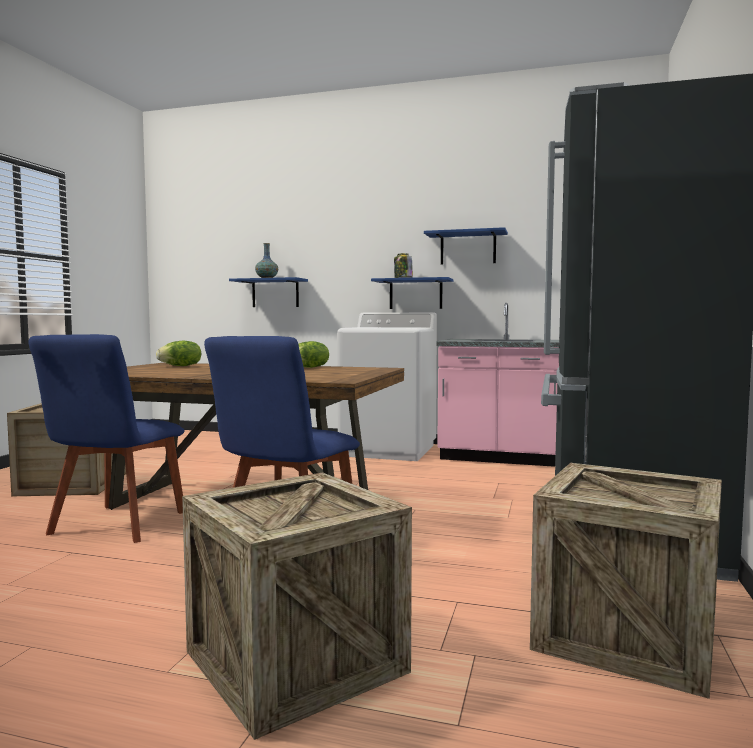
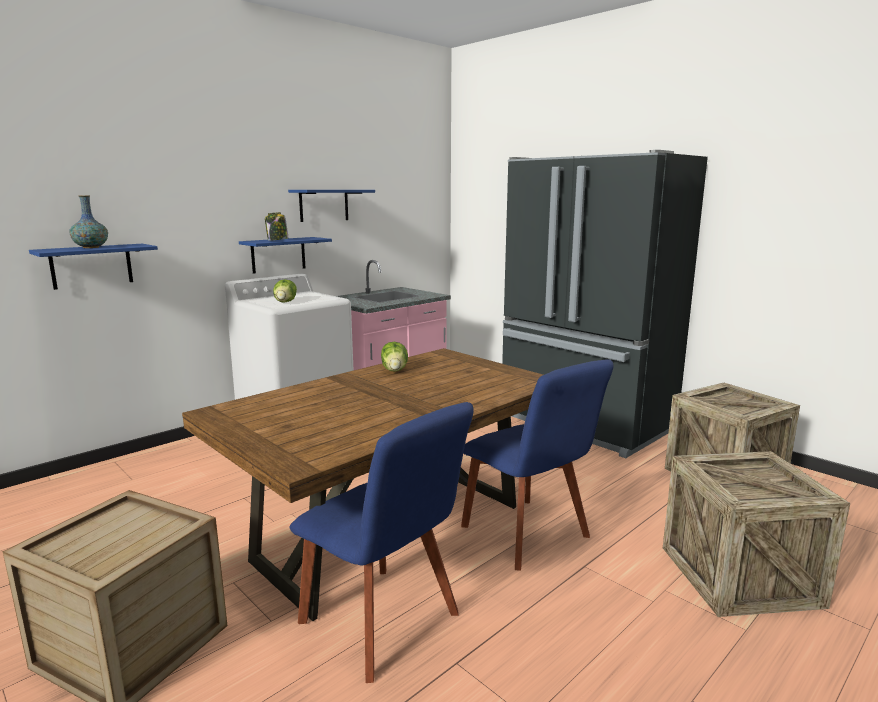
camera: 60 degrees left, 10 degrees up
lettuce [156,341,201,366] -> lettuce moved to [273,279,297,303]

